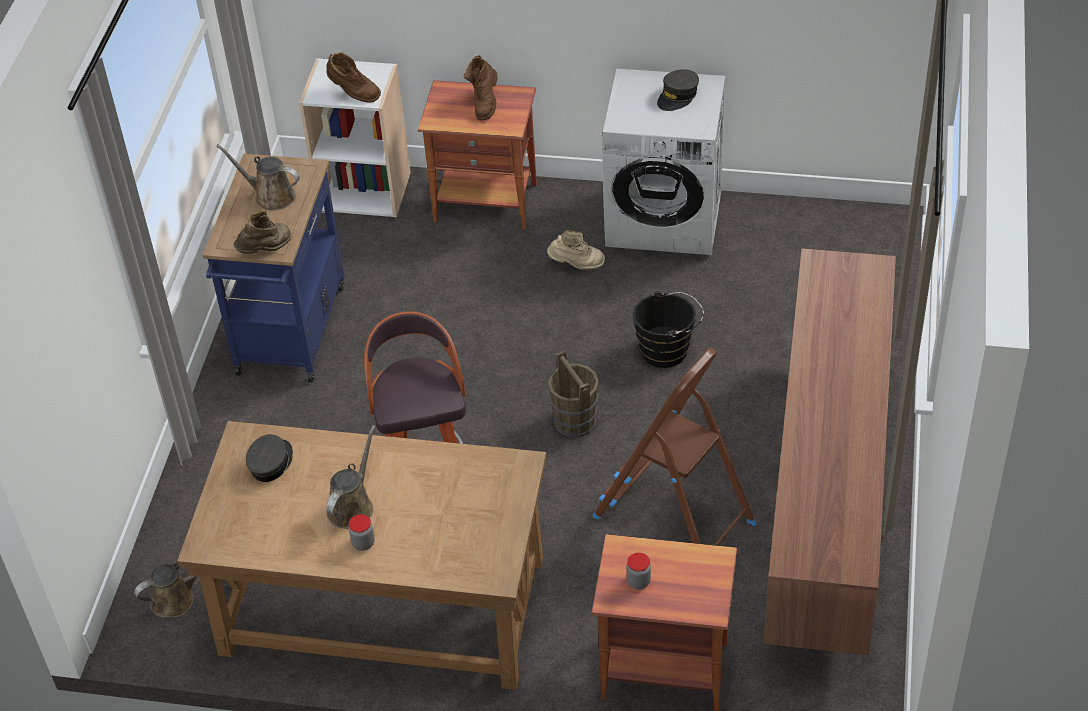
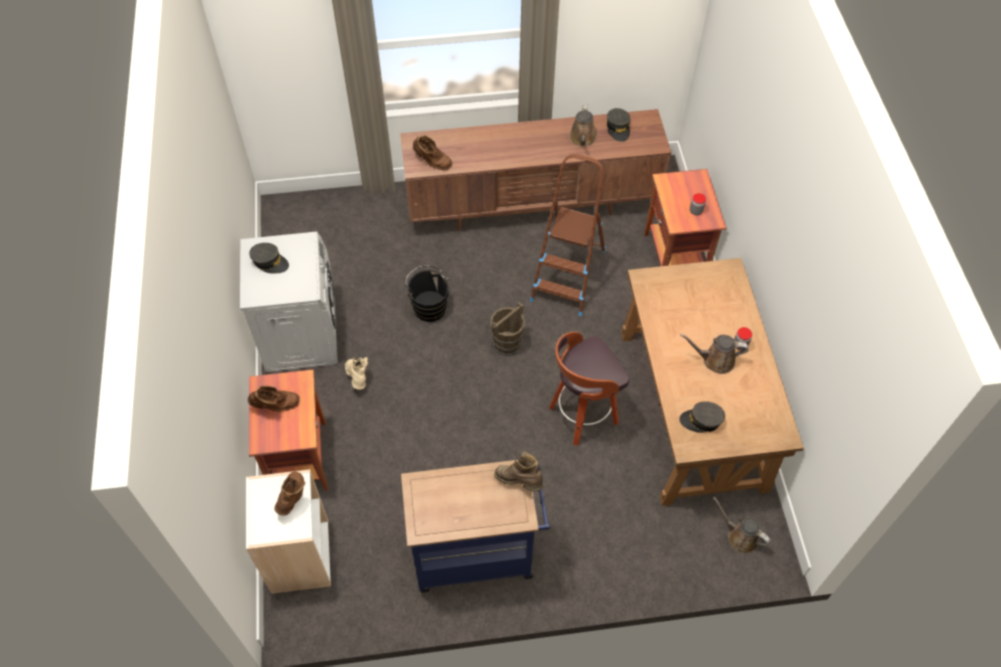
camera: 110 degrees left, 10 degrees up
brown watering can [216,144,300,211] -> brown watering can moved to [569,104,596,147]
none -> brown boot [413,135,453,170]
none -> grey cap [606,108,630,142]

